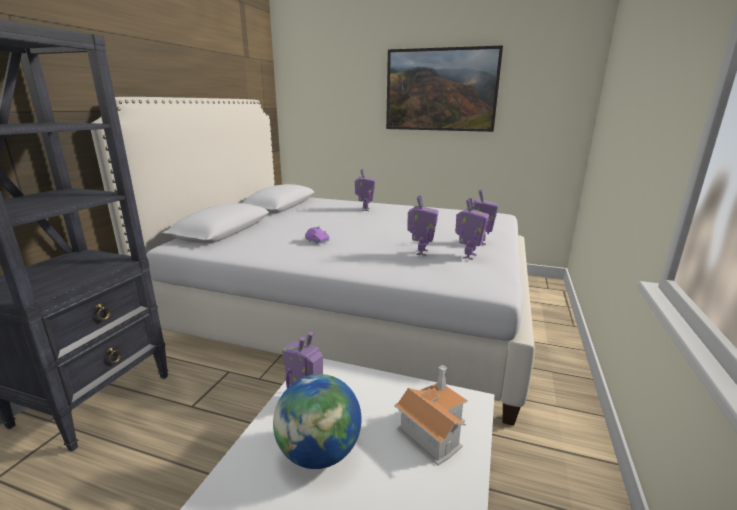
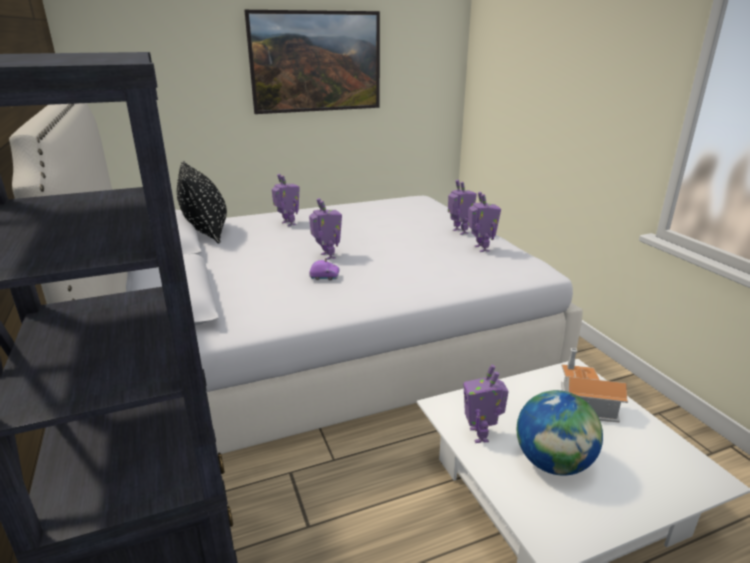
camera: 40 degrees left, 5 degrees up
toy robot [408,195,439,256] -> toy robot moved to [309,198,342,260]
none -> black pillow [177,161,227,244]

